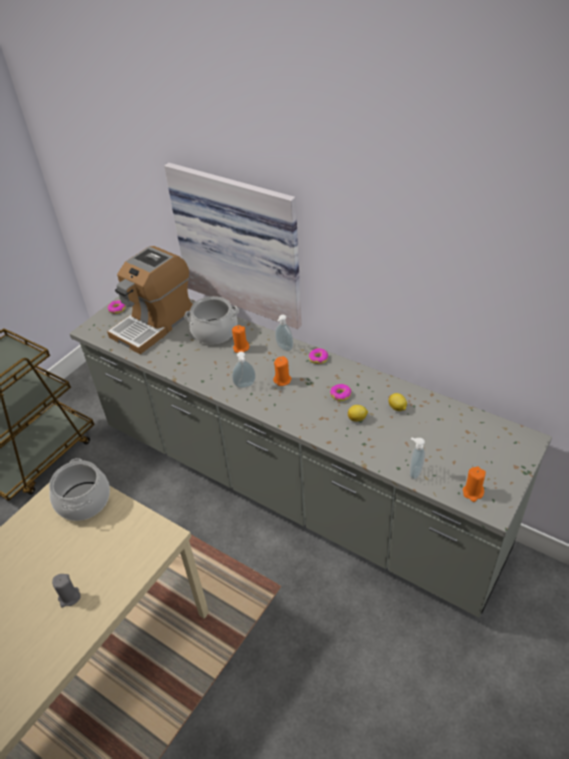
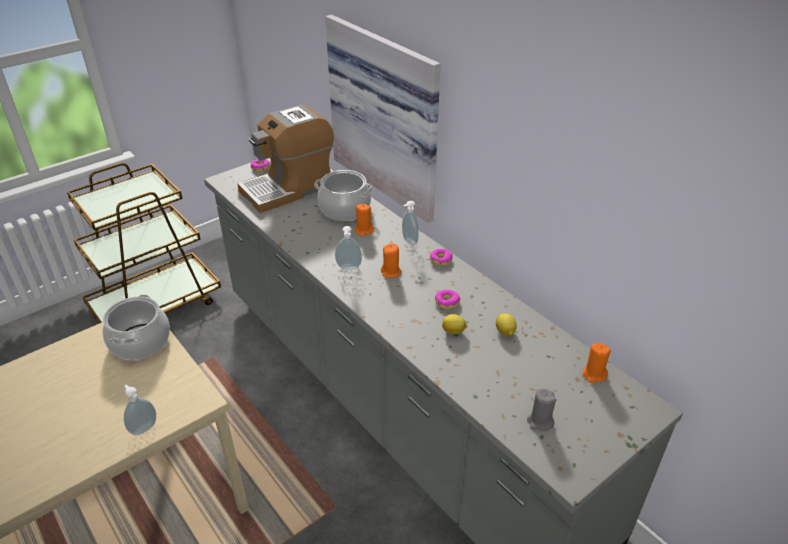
camera: 15 degrees right, 5 degrees down
grey candle [52,574,81,608] -> grey candle moved to [527,389,556,431]
soap dispenser [410,437,425,479] -> soap dispenser moved to [124,385,156,435]
orange candle [463,467,486,502] -> orange candle moved to [582,343,611,383]

